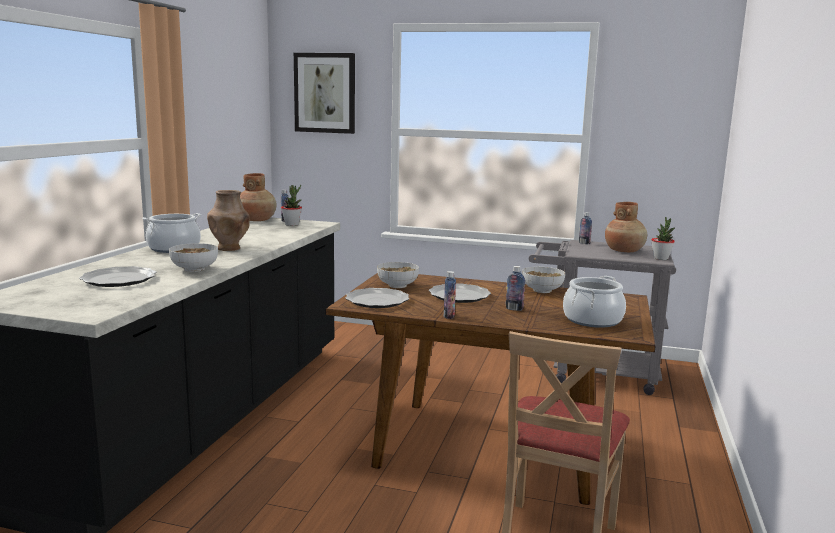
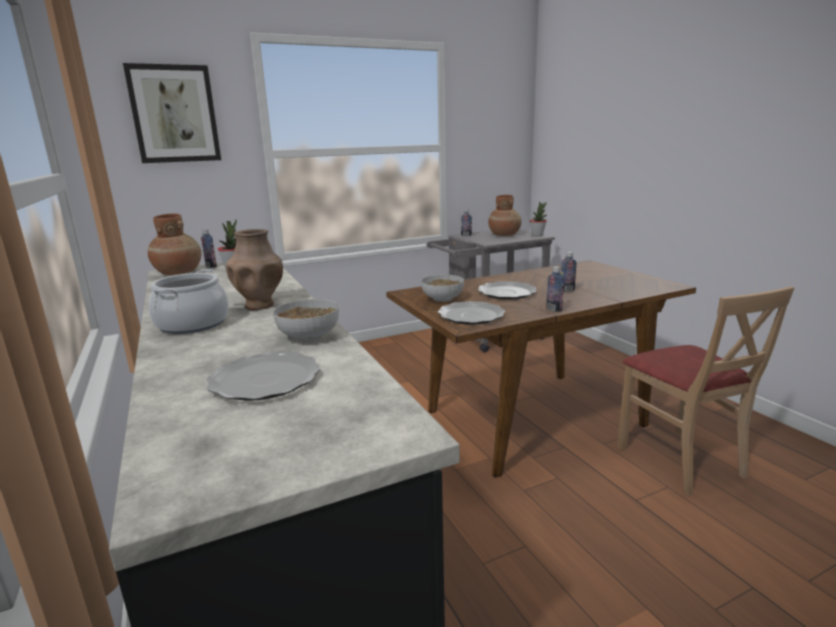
camera: 40 degrees left, 5 degrees up
bowl [522,267,565,293] -> none
cooking pot [563,276,626,328] -> none

